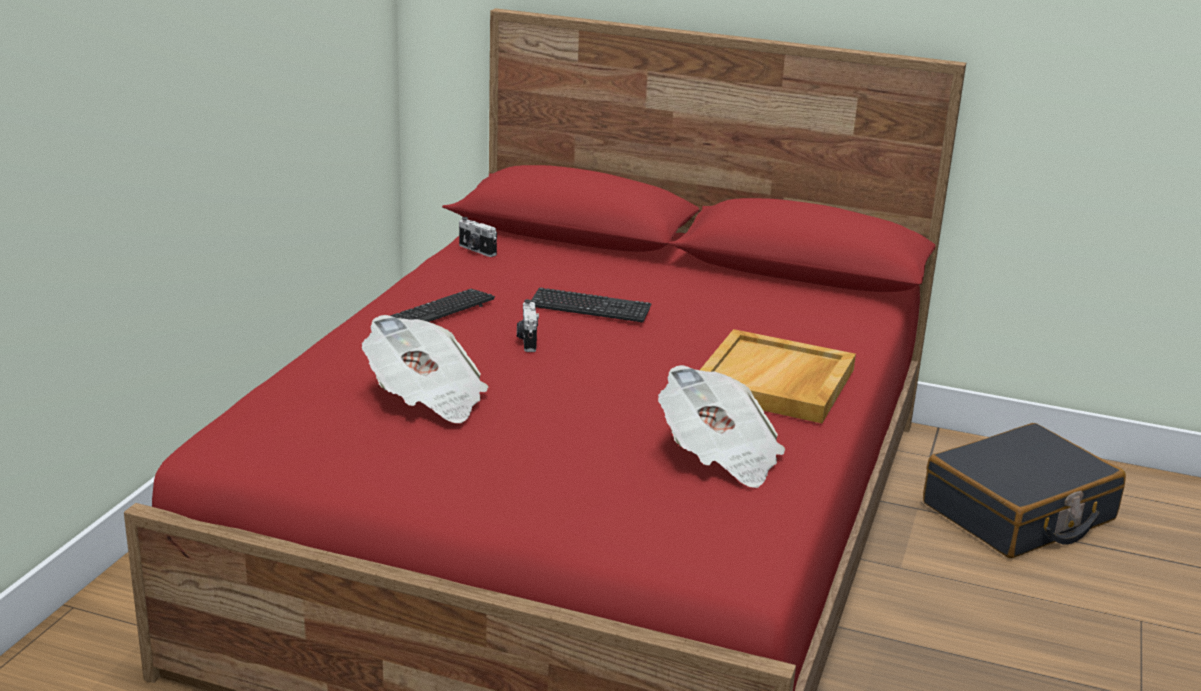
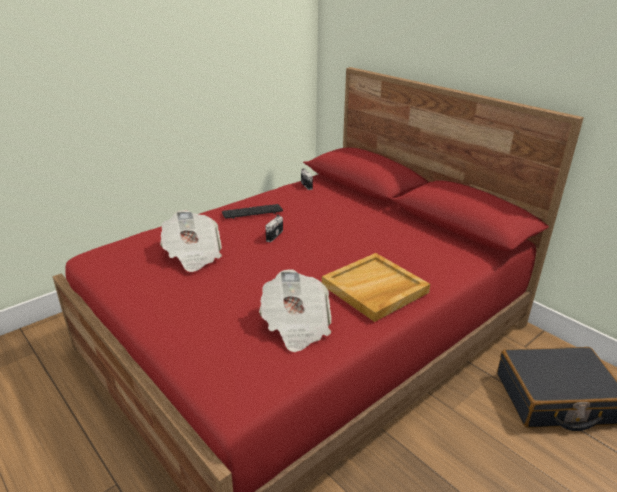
camera: 30 degrees right, 5 degrees up
keyboard [531,288,652,322] -> none

